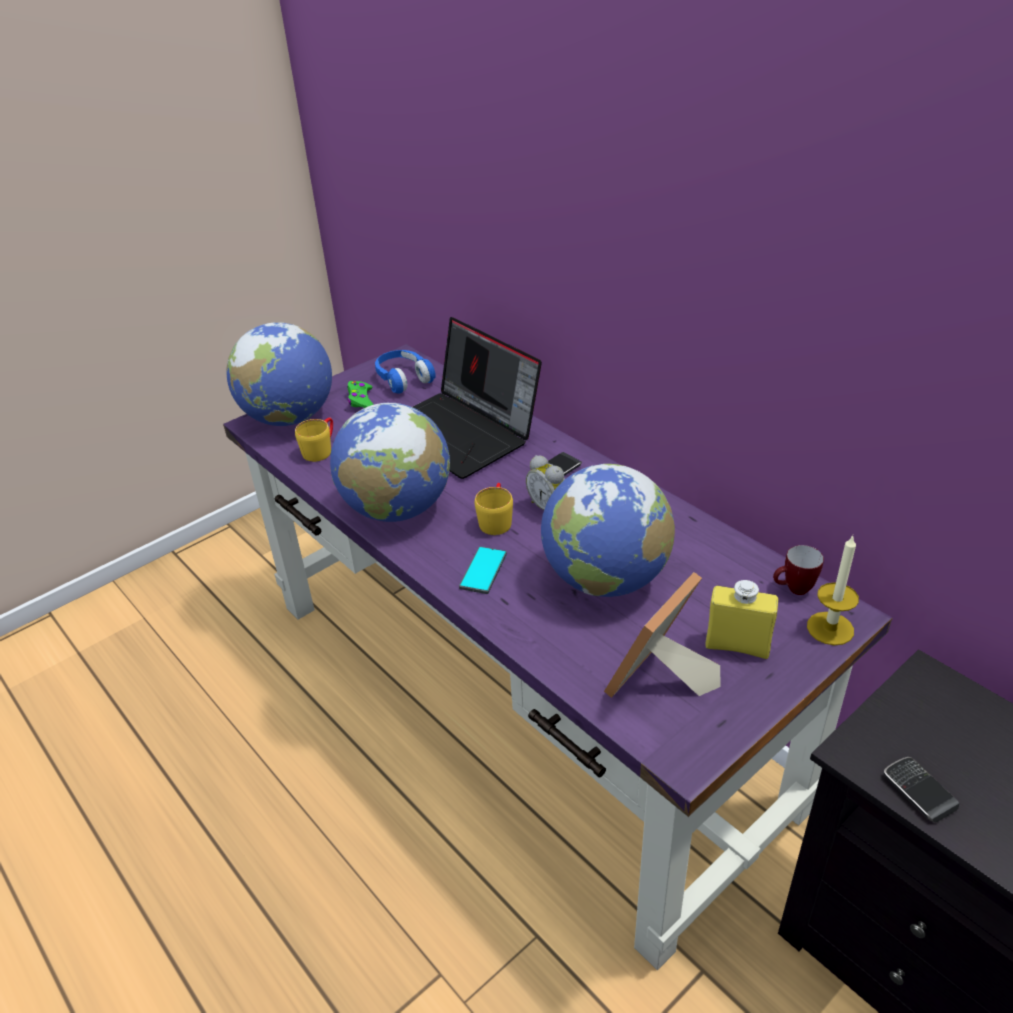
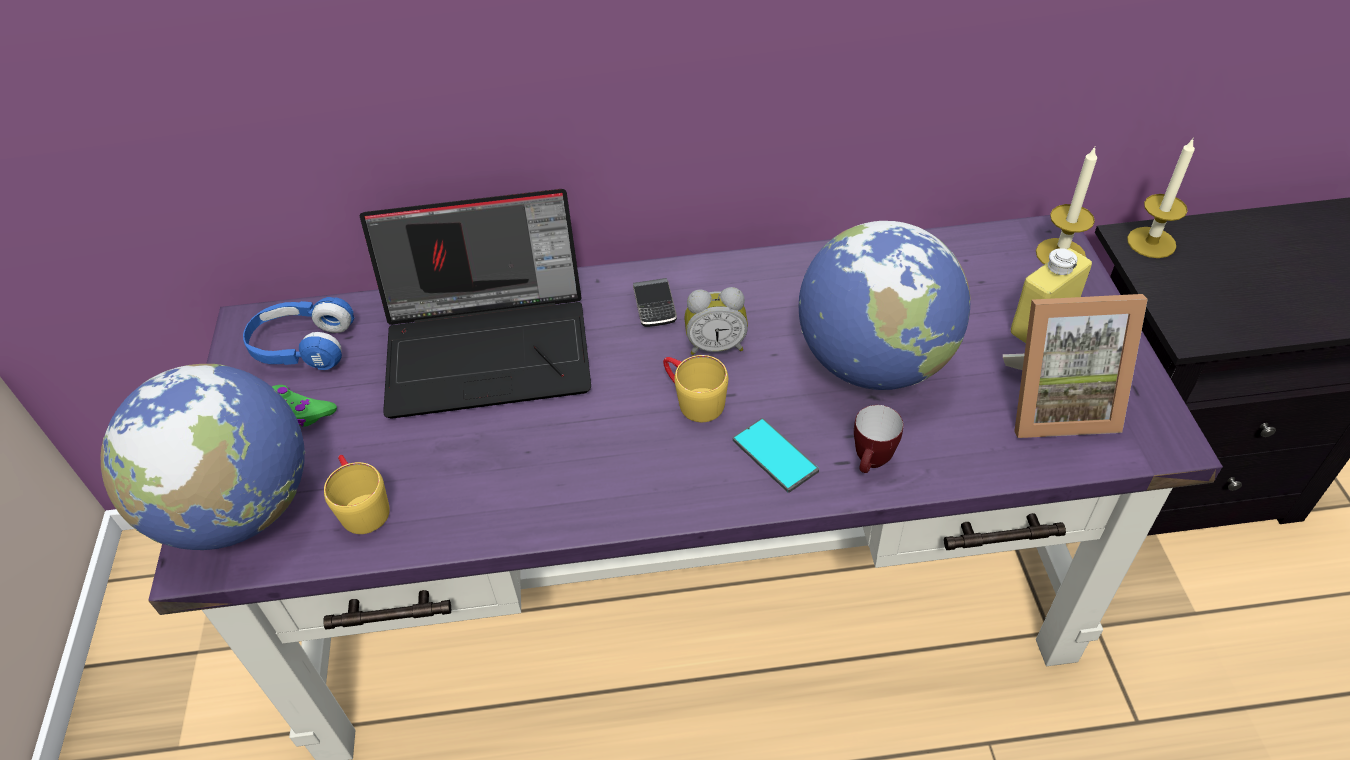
camera: 55 degrees left, 10 degrees up
globe [330,403,450,522] -> none
picture frame [604,572,721,698] -> picture frame turned 75 degrees counterclockwise [1003,294,1148,438]
mug [773,545,824,595] -> mug moved to [854,405,903,473]
phone [884,757,959,823] -> none
none -> candle [1127,137,1195,258]

